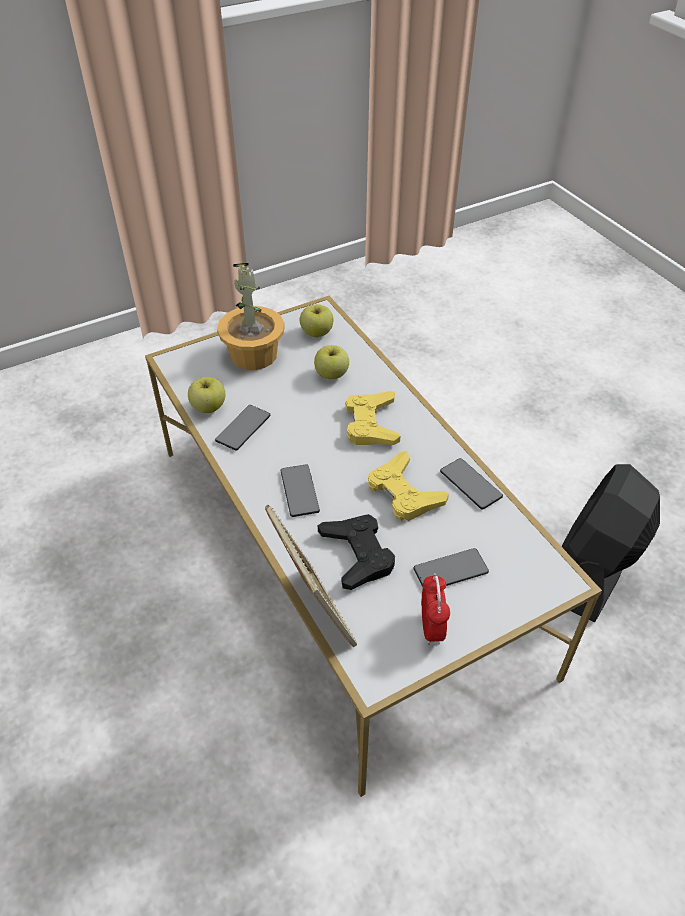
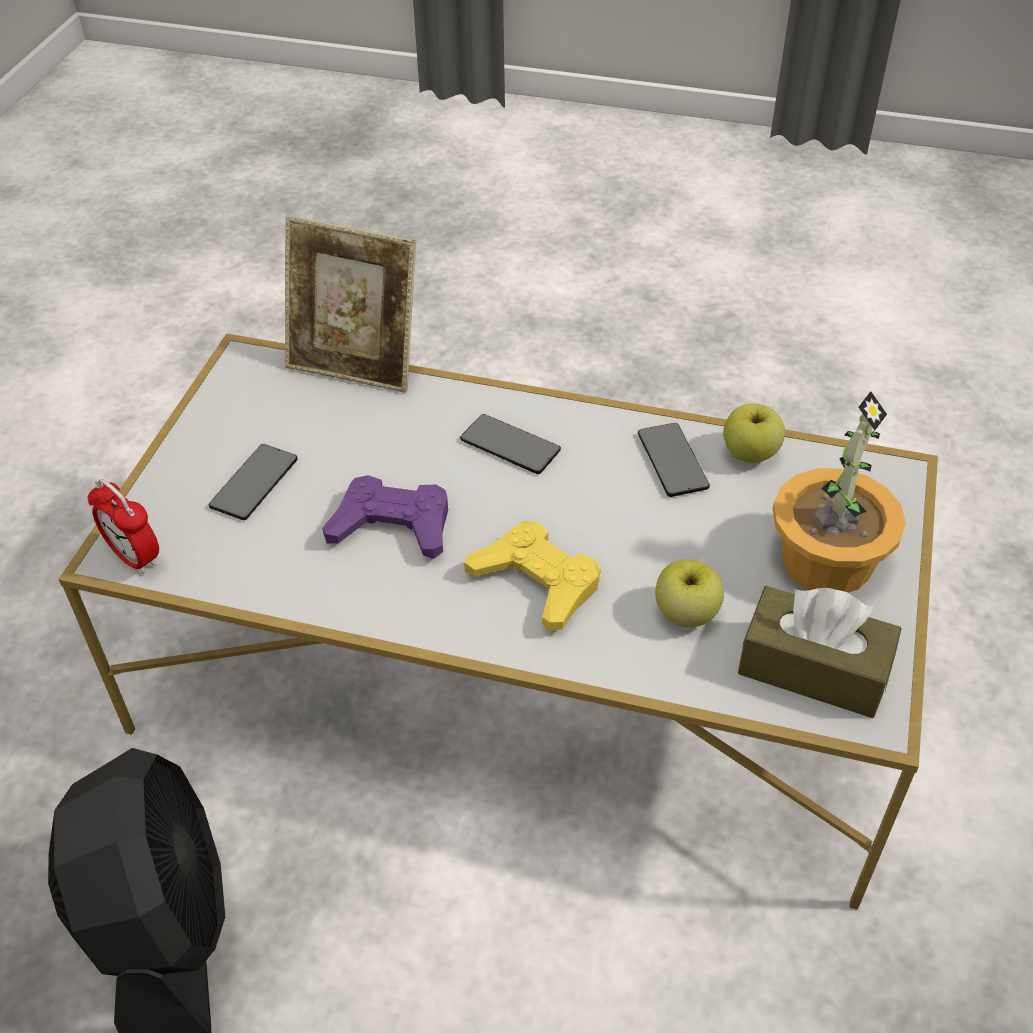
camera: 135 degrees right, 0 degrees up
apple [300,304,334,337] -> brown tissue box [738,586,902,718]
black game controller [318,514,395,590] -> none
yellow game controller [368,451,449,521] -> purple game controller [322,475,448,559]
alarm clock [422,573,450,645] -> alarm clock moved to [88,479,159,574]
phone [440,458,503,510] -> none

